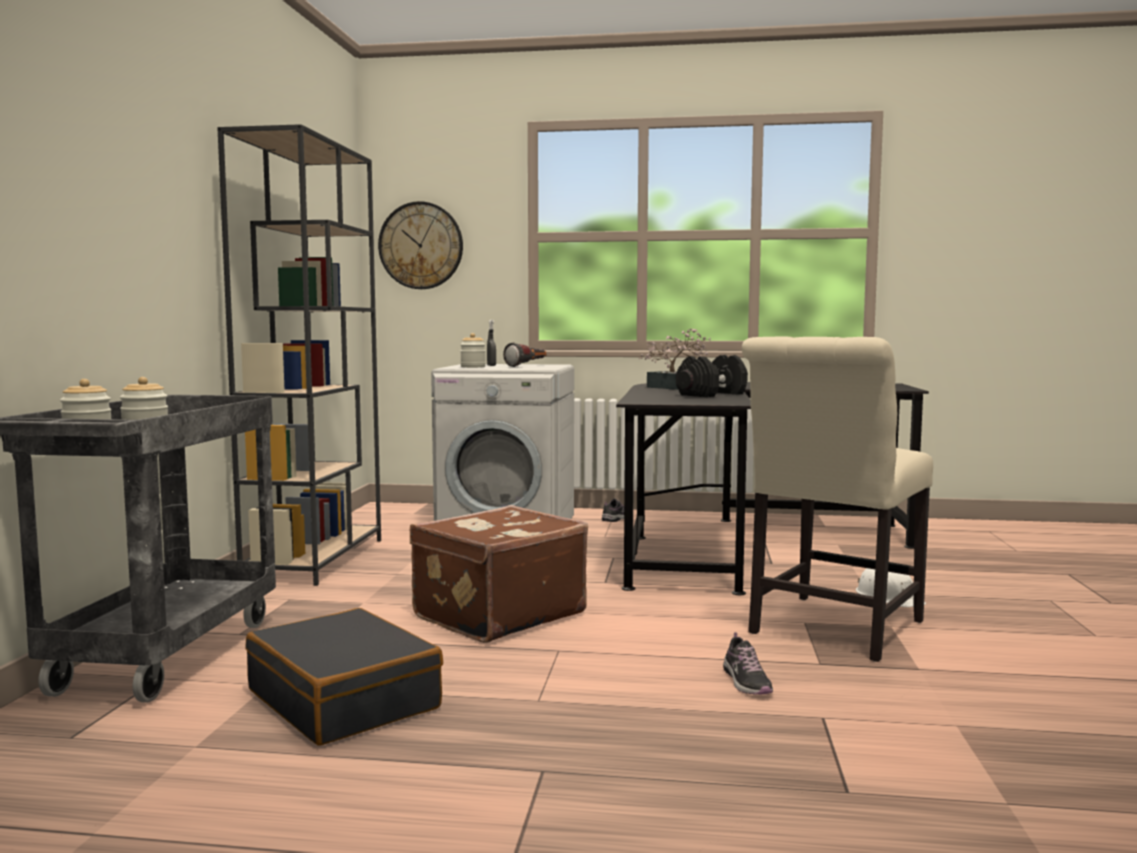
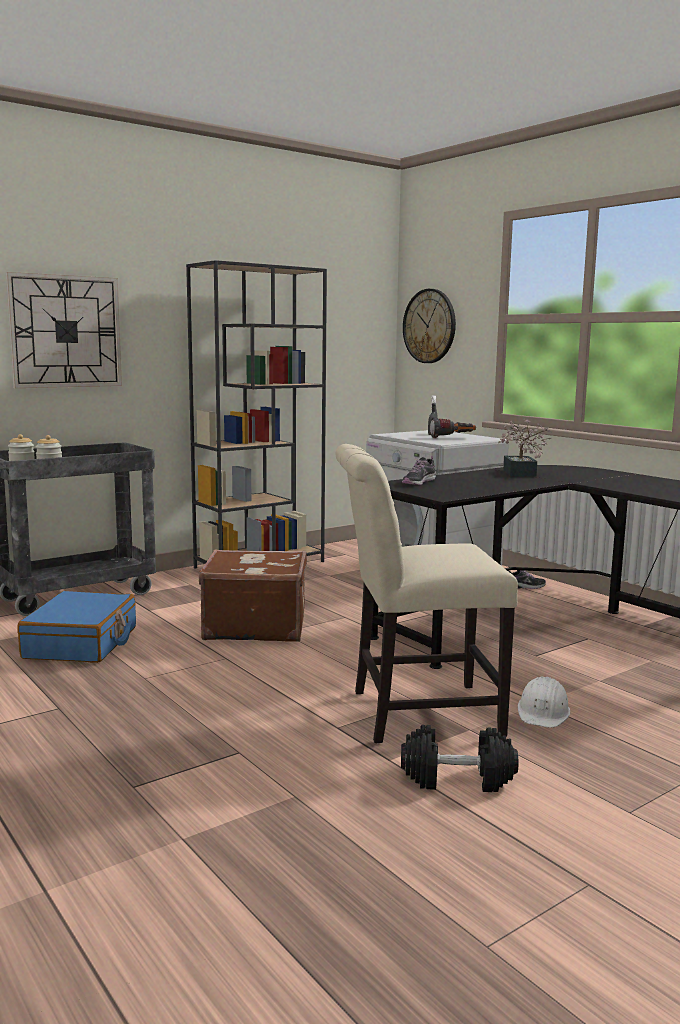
camera: 45 degrees right, 5 degrees up
black suitcase [245,608,443,745] -> blue suitcase [18,591,136,663]
jar [460,333,486,368] -> none
black dumbbell [676,355,748,397] -> black dumbbell moved to [401,725,518,792]
shoe [723,632,773,695] -> shoe moved to [402,456,436,485]
none -> wall clock [6,272,122,388]

